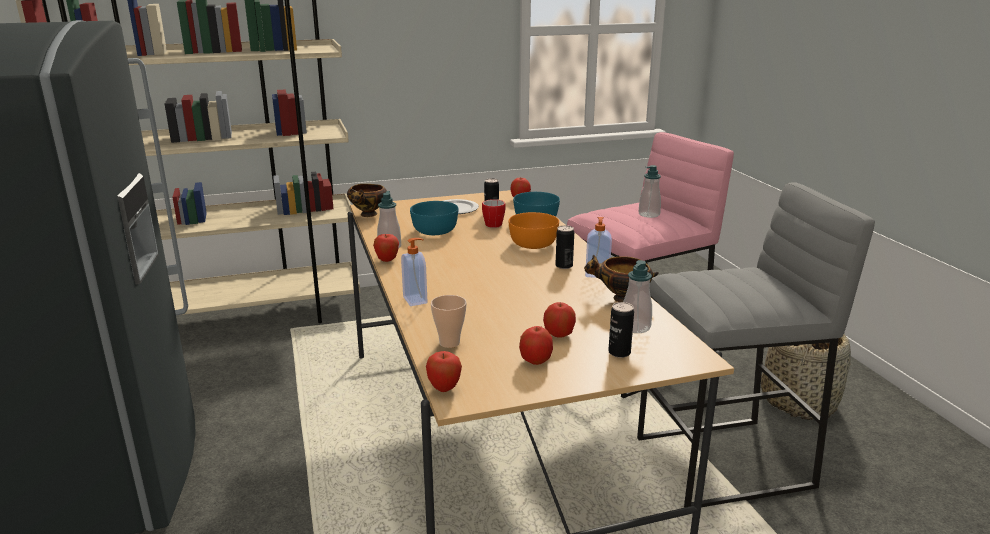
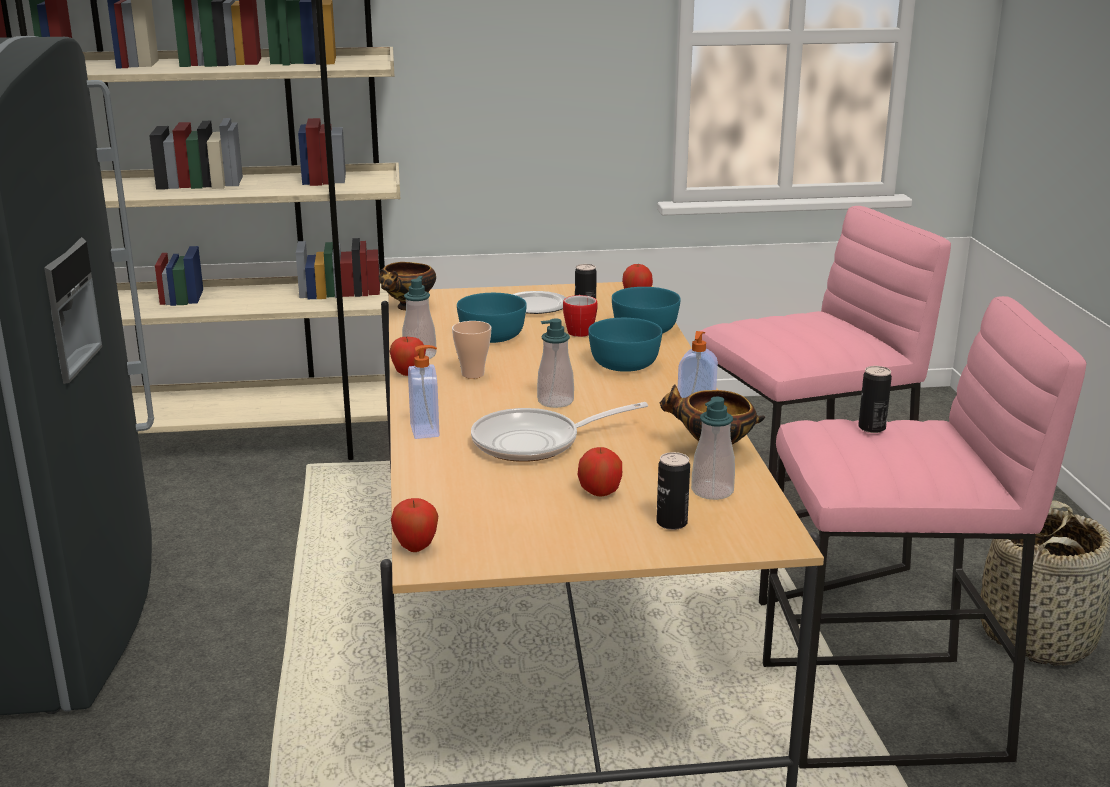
camera: 10 degrees right, 0 degrees up
cup [431,295,467,348] -> cup moved to [452,321,491,379]
orange bowl [508,212,559,249] -> turquoise bowl [588,318,662,372]
apple [519,326,553,365] -> none
can [556,225,574,269] -> can moved to [858,366,892,433]
grey stool [637,182,875,508] -> pink stool [763,296,1087,769]
soap dispenser [639,165,661,218] -> soap dispenser moved to [537,318,574,408]
none -> frying pan [471,402,648,462]

